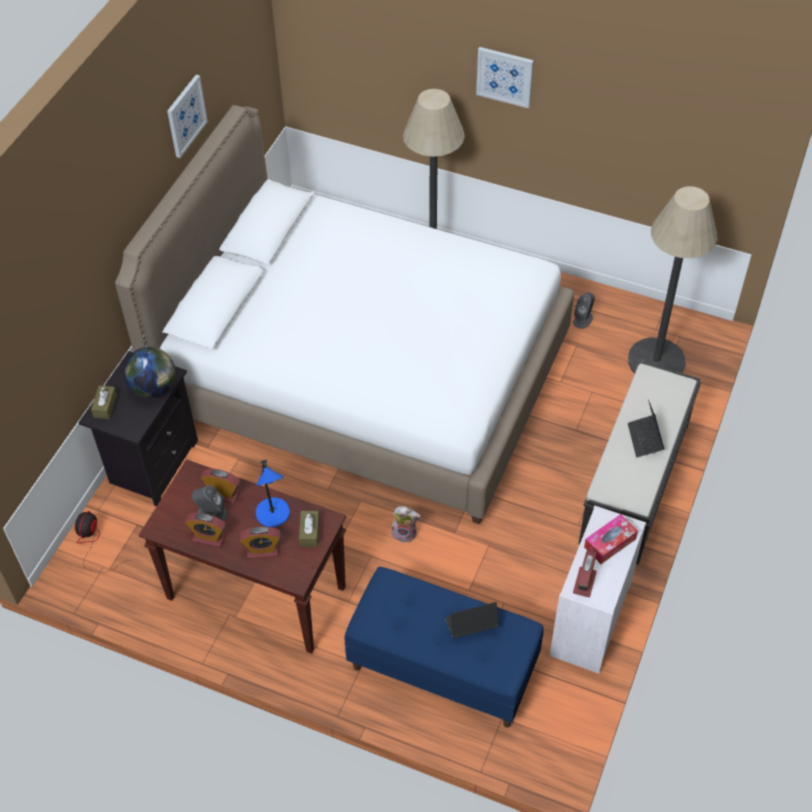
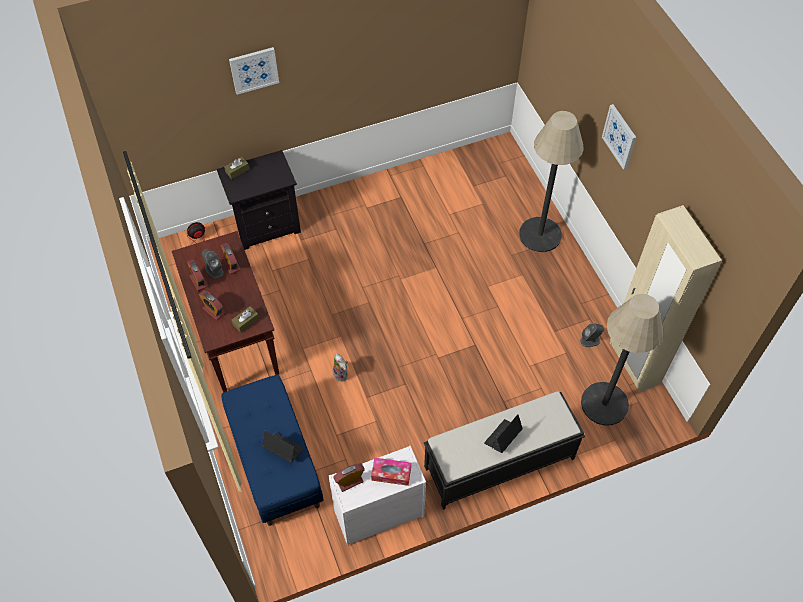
camera: 45 degrees right, 5 degrees up
white bed [115,105,574,524] -> none
globe [124,347,176,398] -> none
picture [167,75,208,158] -> picture moved to [229,47,279,95]
blue table lamp [255,459,290,527] -> none
none -> beige wardrobe [610,205,722,392]

